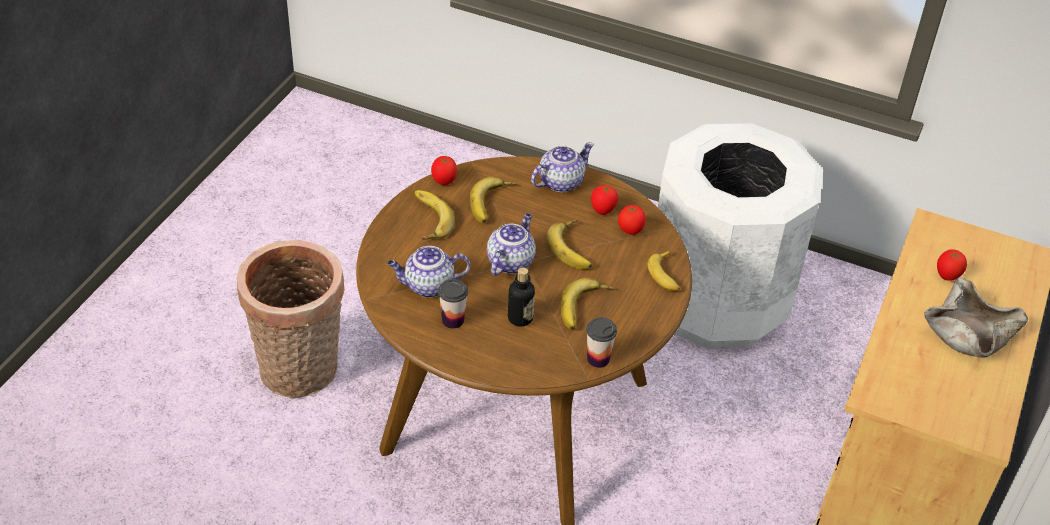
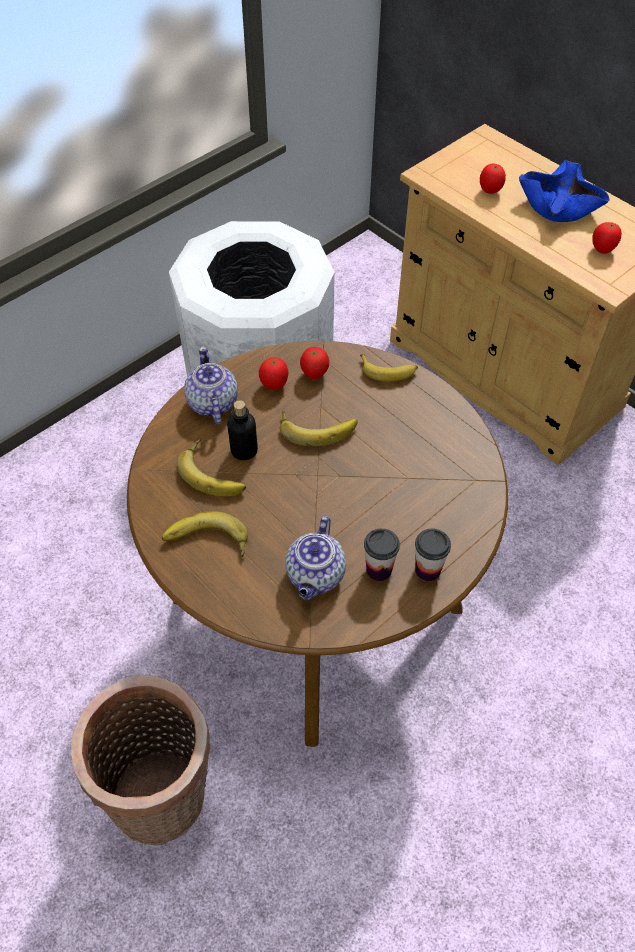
camera: 65 degrees left, 10 degrees up
tomato [431,156,457,185] -> tomato moved to [592,222,622,254]
teapot [487,213,536,276] -> none
bottle [508,267,535,327] -> bottle moved to [227,400,258,460]
banana [561,278,614,329] -> none
cup [586,317,617,368] -> cup moved to [415,529,451,581]
beige bowl [924,278,1028,357] -> blue bowl [519,160,610,222]

